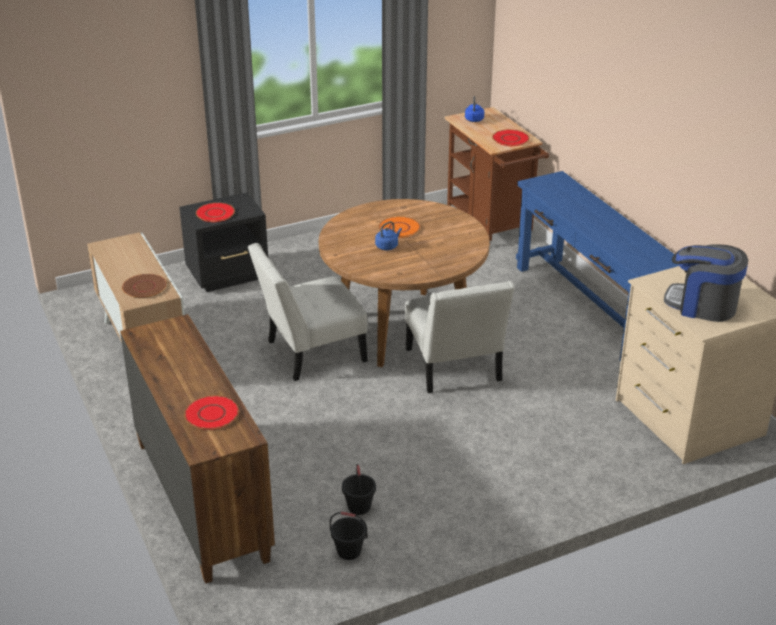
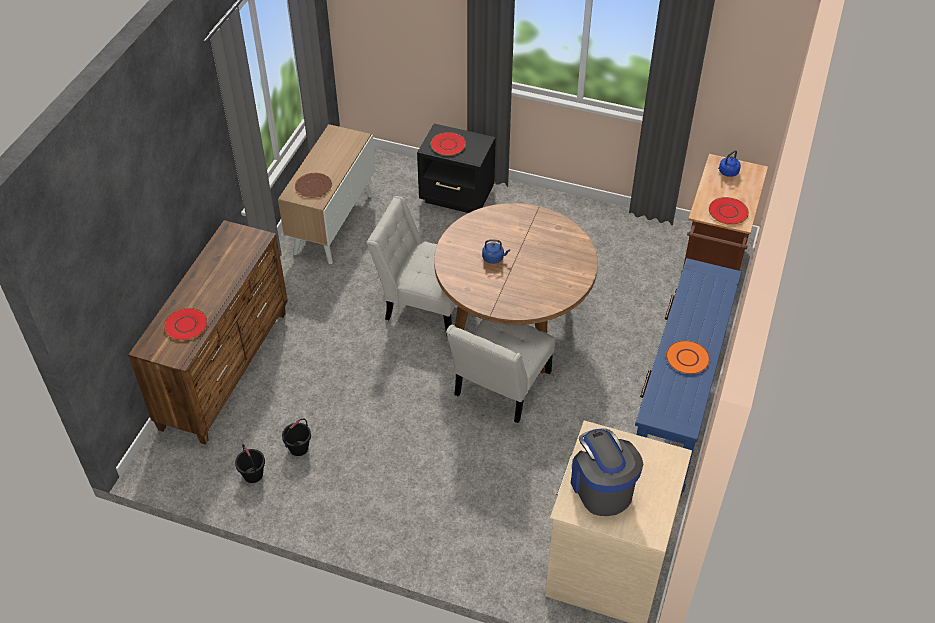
camera: 45 degrees right, 15 degrees up
orange plate [379,216,420,238] -> orange plate moved to [666,340,710,374]

